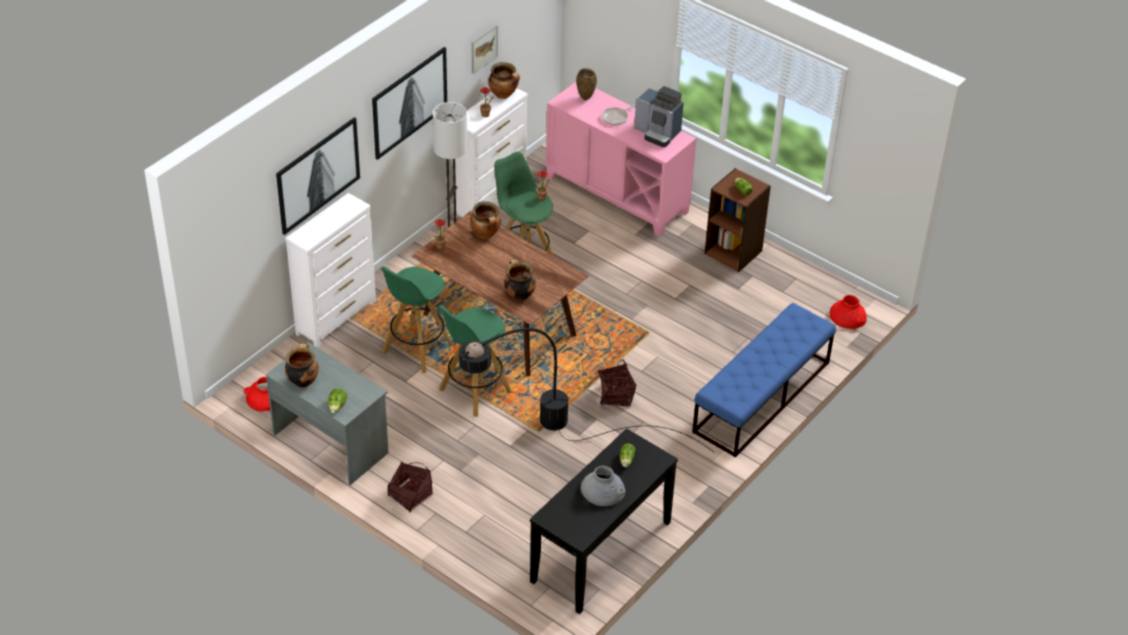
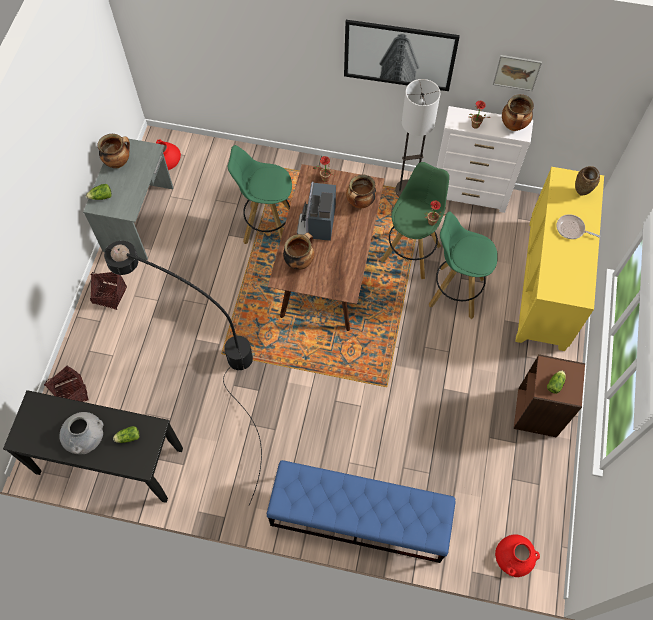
camera: 65 degrees right, 20 degrees up
picture [276,117,360,235] -> none
white dresser [285,193,376,347] -> none
green stool [439,305,512,417] -> green stool moved to [429,212,498,319]
pink cabinet [546,82,697,237] -> yellow cabinet [515,167,604,351]
basket [598,359,636,407] -> basket moved to [44,365,88,402]
coffee machine [634,86,684,147] -> coffee machine moved to [297,182,336,241]

